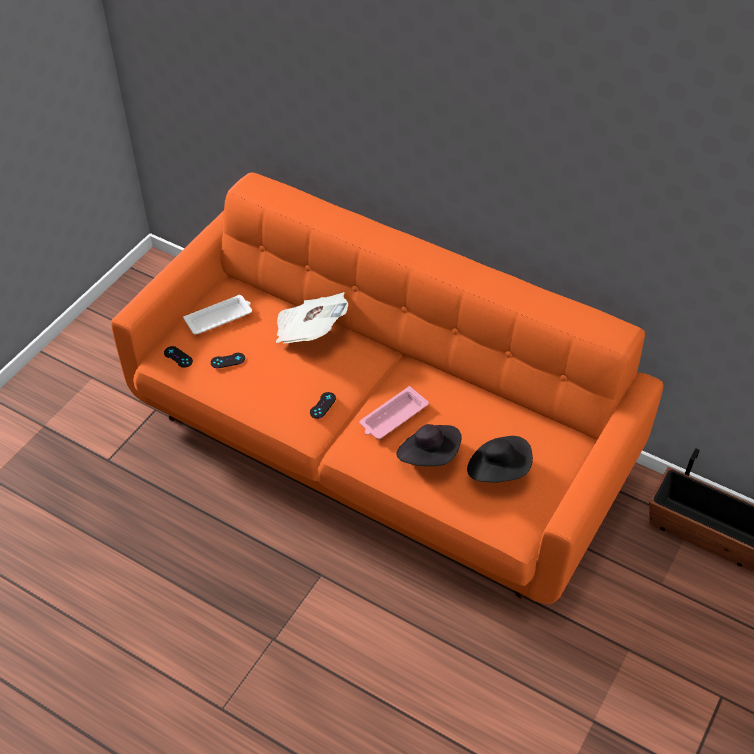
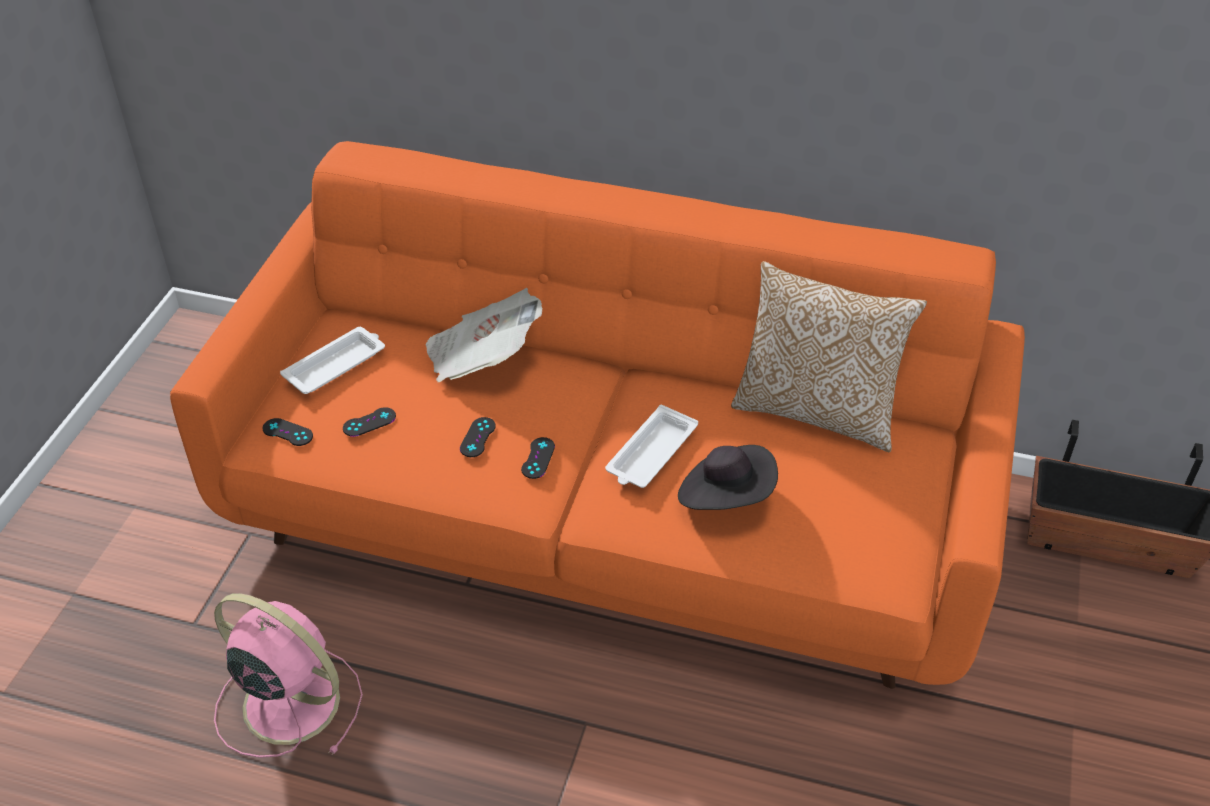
camera: 15 degrees left, 5 degrees down
pink tray [360,386,429,439] -> white tray [605,405,698,488]
black hat [467,436,533,482] -> none
none -> pink fan [214,593,363,758]
none -> black game controller [460,417,496,457]
none -> pillow [731,261,927,452]

